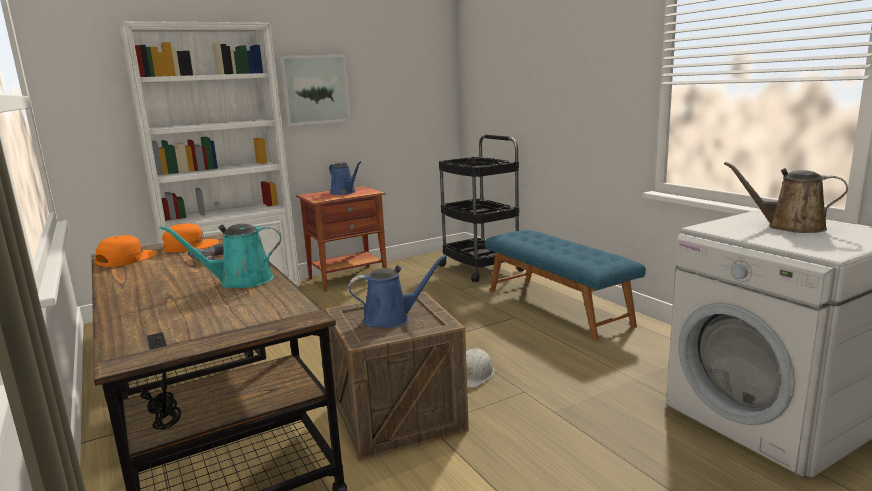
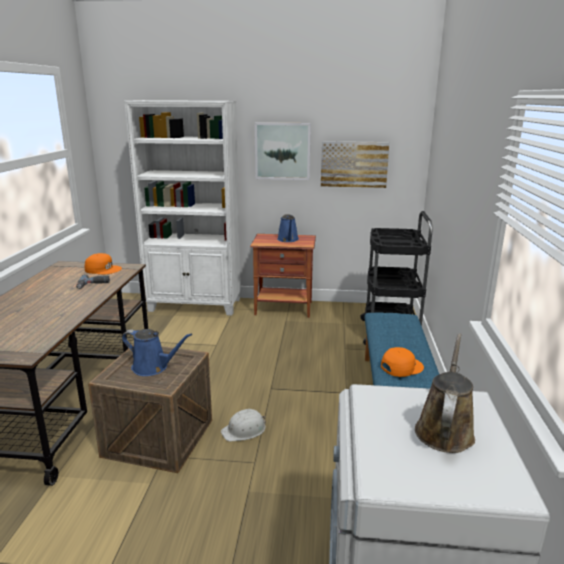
camera: 35 degrees right, 5 degrees up
orange cap [95,235,156,267] -> orange cap moved to [381,347,424,377]
turquoise watering can [160,224,282,288] -> none
brown watering can [724,162,848,233] -> brown watering can turned 45 degrees clockwise [415,334,475,453]
none -> picture [321,141,390,188]

